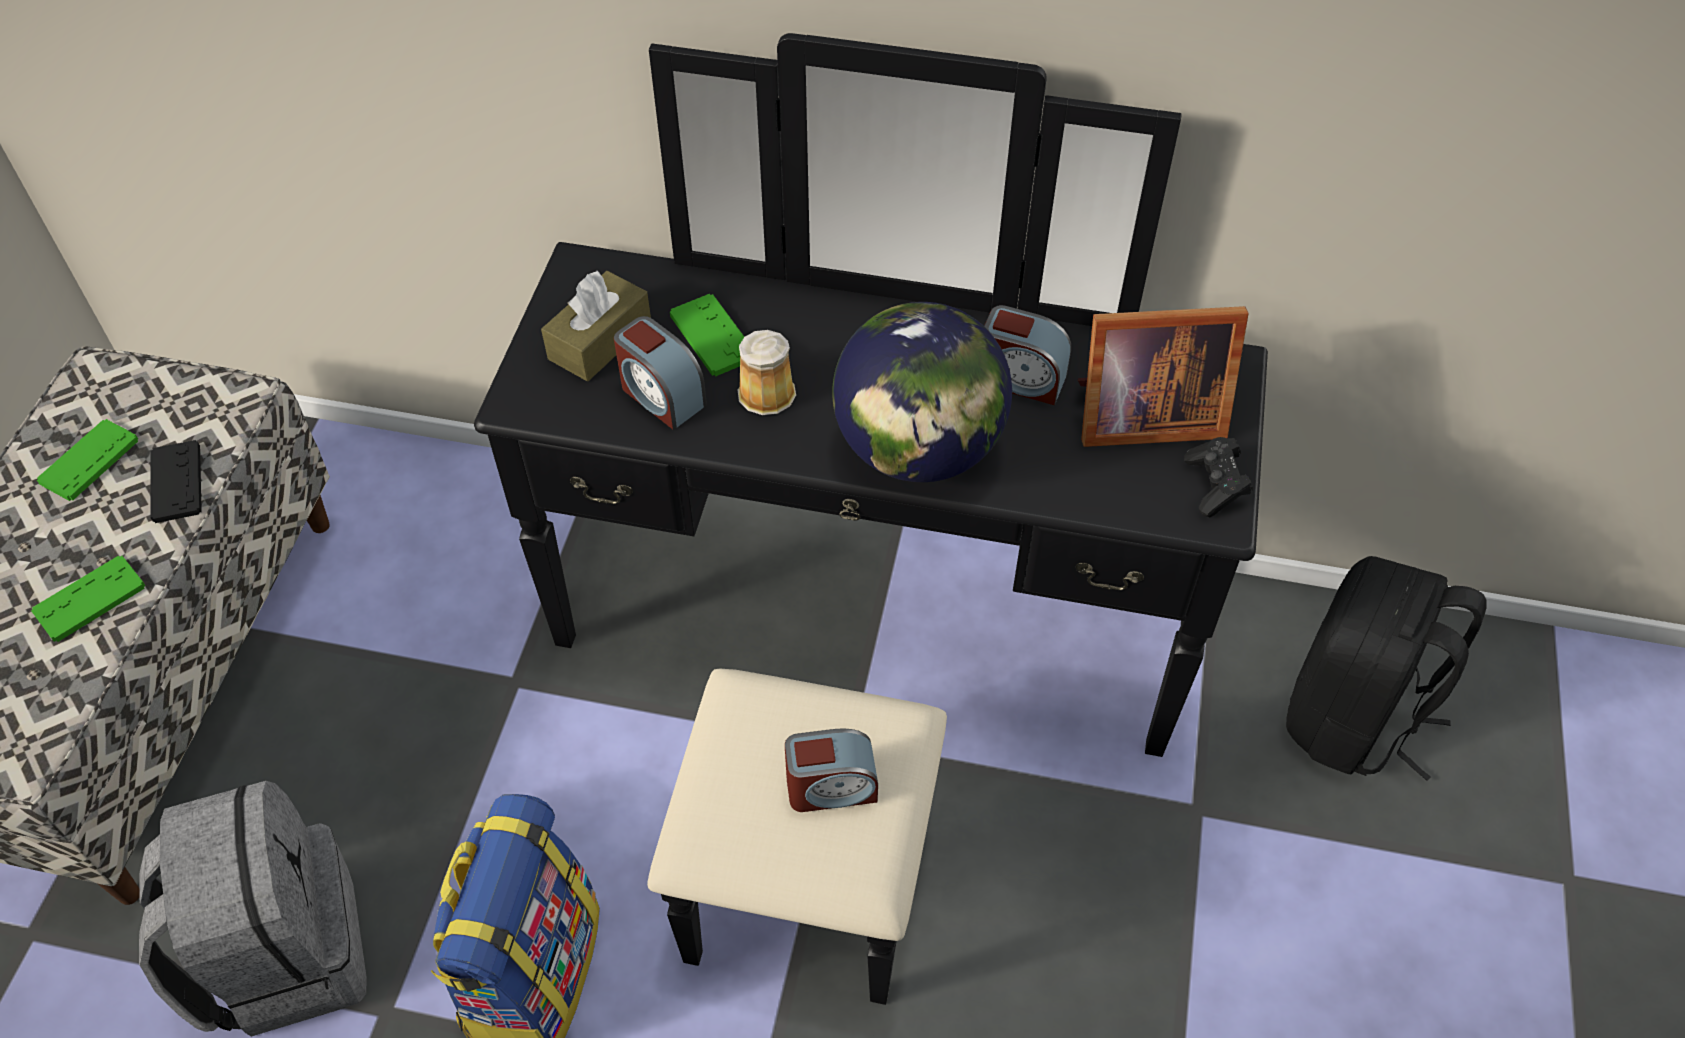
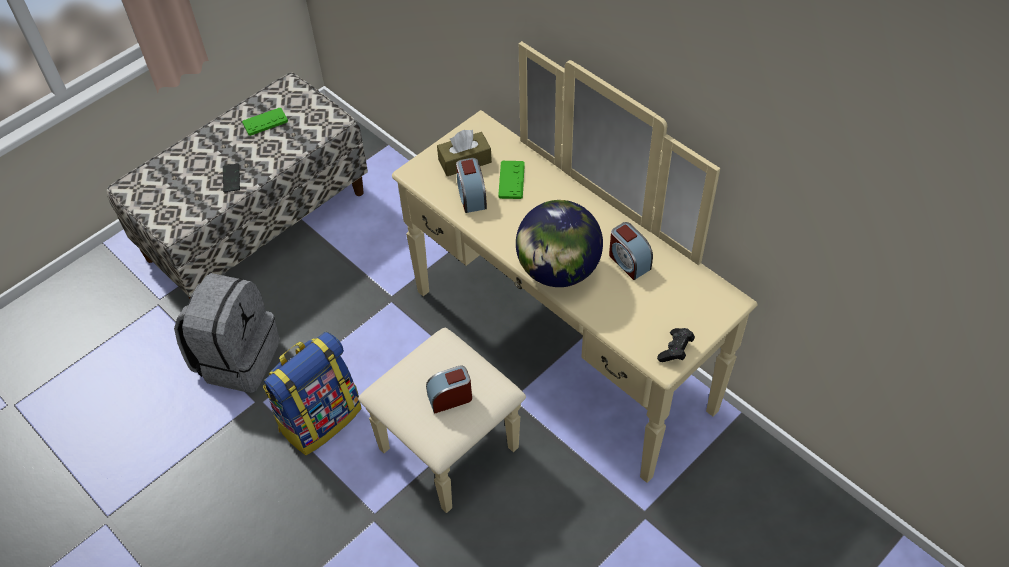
camera: 35 degrees right, 0 degrees up
green game controller [31,555,146,642] -> phone [223,164,240,192]
black game controller [150,440,202,523] -> none
black dresser [474,33,1268,1005] -> beige dresser [358,41,758,513]
mug [737,330,796,415] -> none
alarm clock [785,728,878,812] -> alarm clock turned 135 degrees clockwise [426,365,472,414]
picture frame [1078,306,1249,447] -> none
black backpack [1286,556,1487,781] -> none

